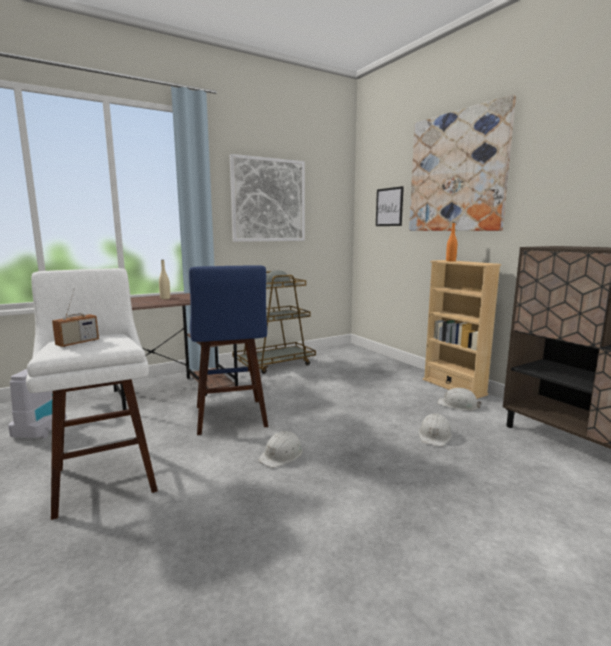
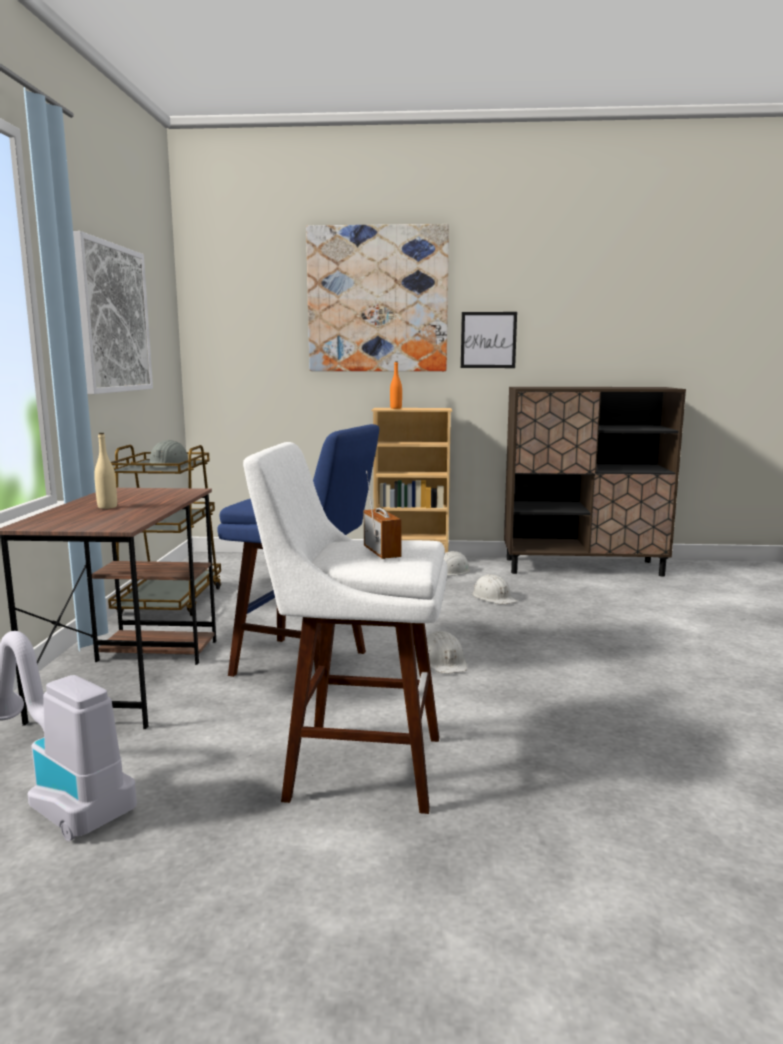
camera: 55 degrees left, 0 degrees up
picture [376,186,404,226] -> picture moved to [461,312,517,368]

